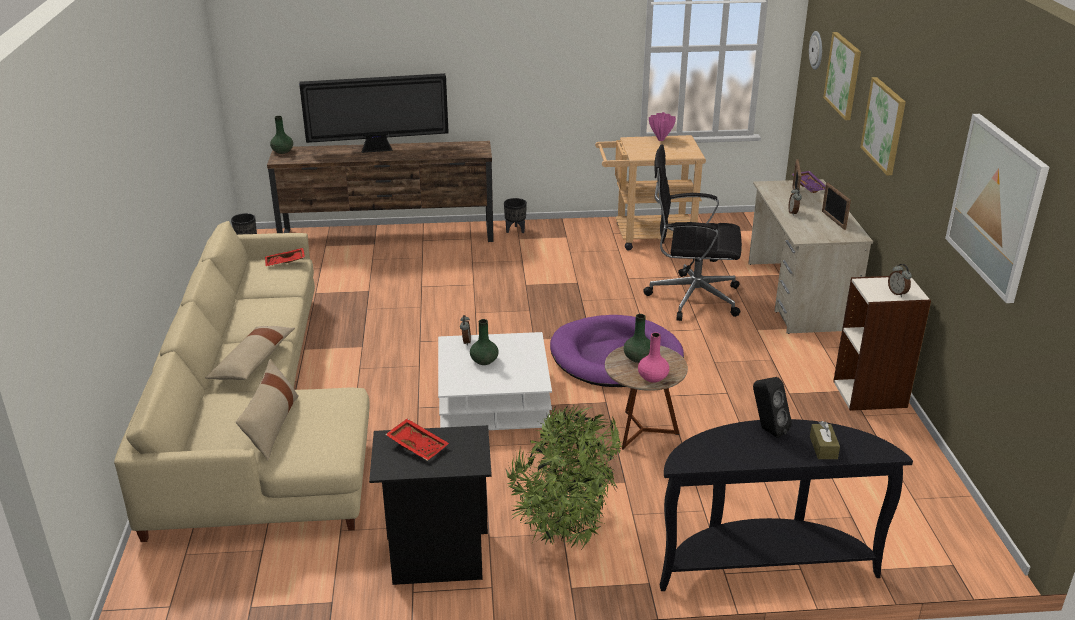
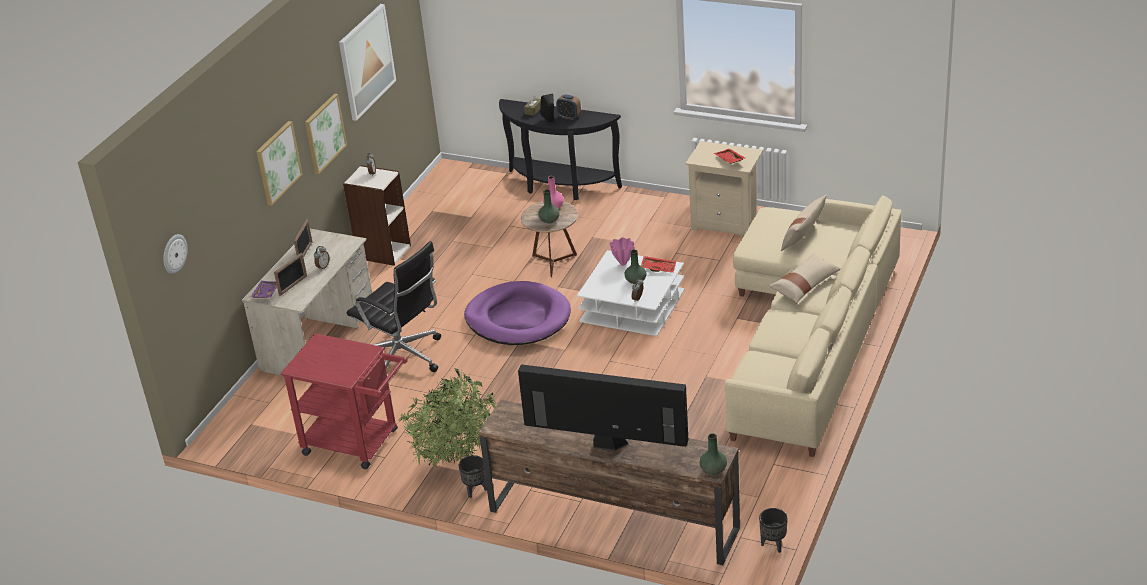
camera: 150 degrees left, 5 degrees up
red tray [265,248,305,266] -> red tray moved to [641,256,676,273]
black nightstand [369,425,492,585] -> beige nightstand [685,141,763,238]
potted plant [506,405,623,549] -> potted plant moved to [398,368,496,467]
beige cart [595,135,706,250] -> red cart [280,333,408,469]
pink vase [649,112,676,141] -> pink vase moved to [610,237,635,266]
picture [823,32,861,120] -> picture moved to [305,94,347,174]
none -> alarm clock [556,95,581,120]

